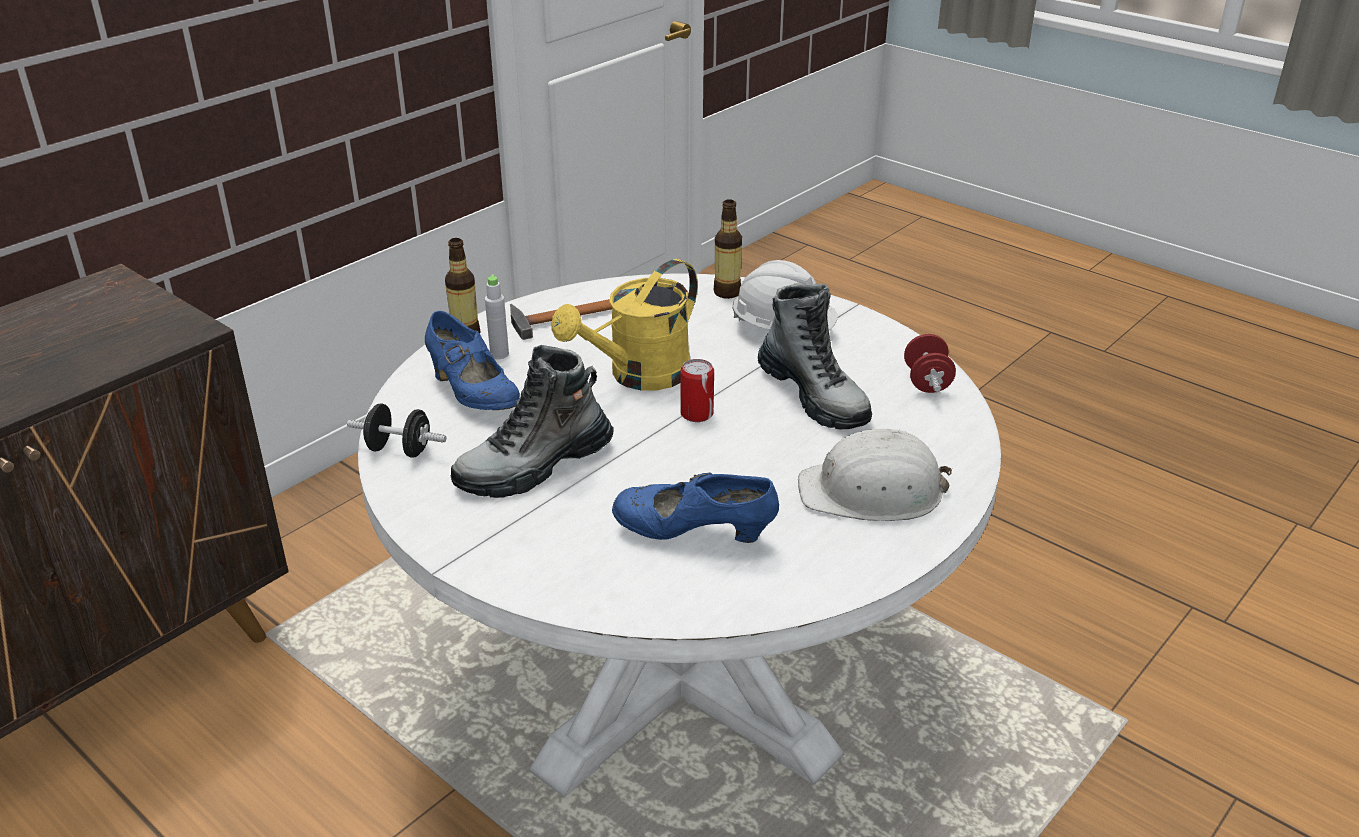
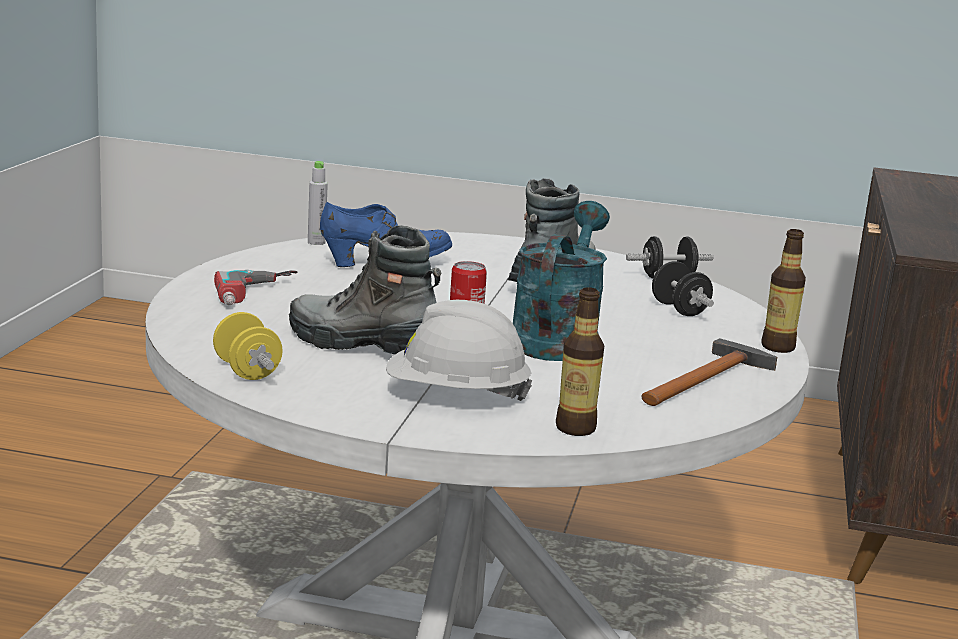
camera: 150 degrees right, 15 degrees down
blue shoe [425,311,520,410] -> black dumbbell [652,261,714,316]
grey bottle [485,274,509,359] -> grey bottle moved to [308,161,328,245]
yellow watering can [551,259,698,390] -> turquoise watering can [512,201,610,361]
white hard hat [798,429,953,521] -> power drill [214,270,298,305]
red dumbbell [904,334,956,393] -> yellow dumbbell [213,312,283,380]

